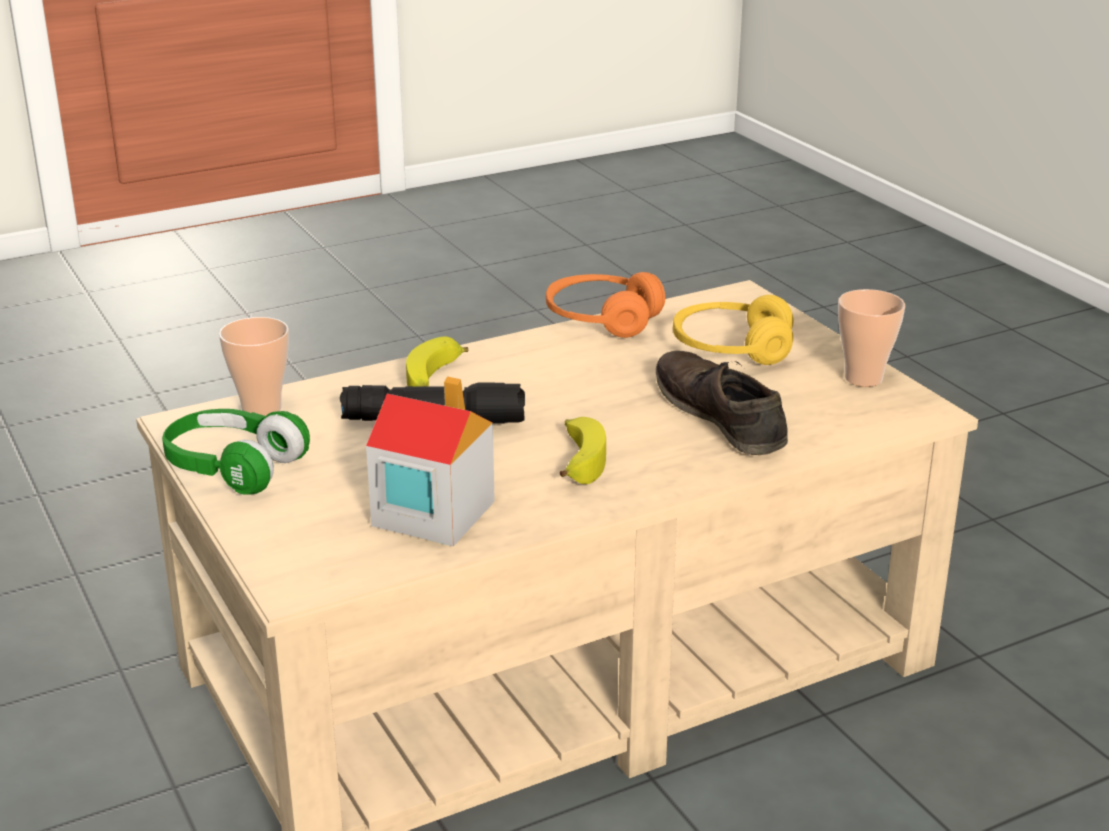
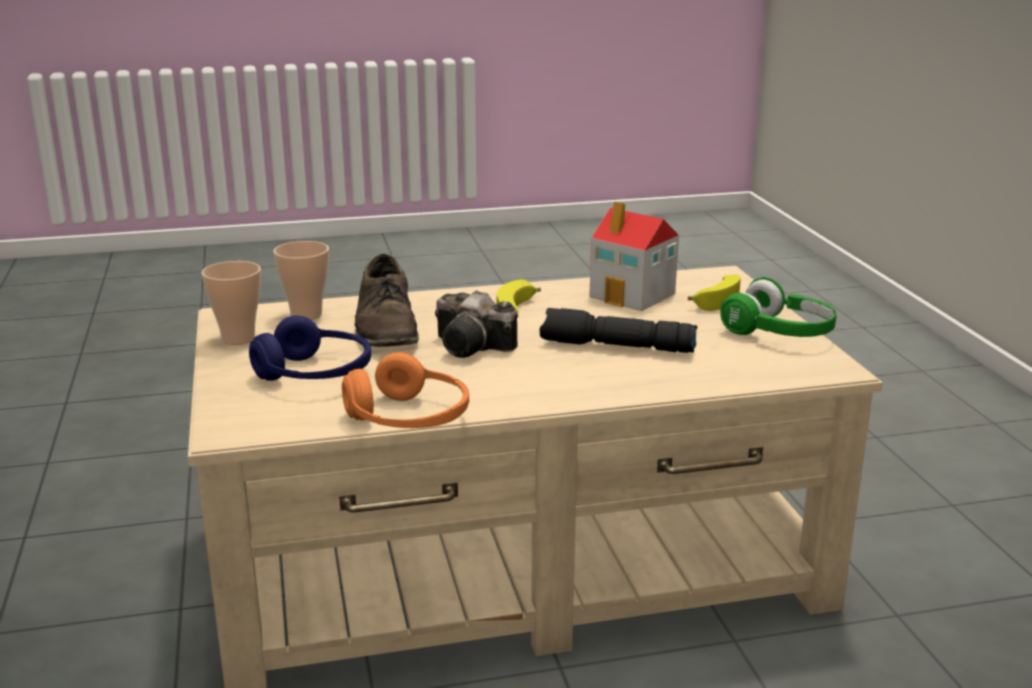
camera: 165 degrees left, 5 degrees down
cup [219,317,289,416] -> cup moved to [273,241,329,320]
banana [406,336,468,386] -> banana moved to [688,275,741,311]
yellow headphones [673,295,793,365] -> blue headphones [249,315,371,381]
none -> camera [435,290,518,358]

